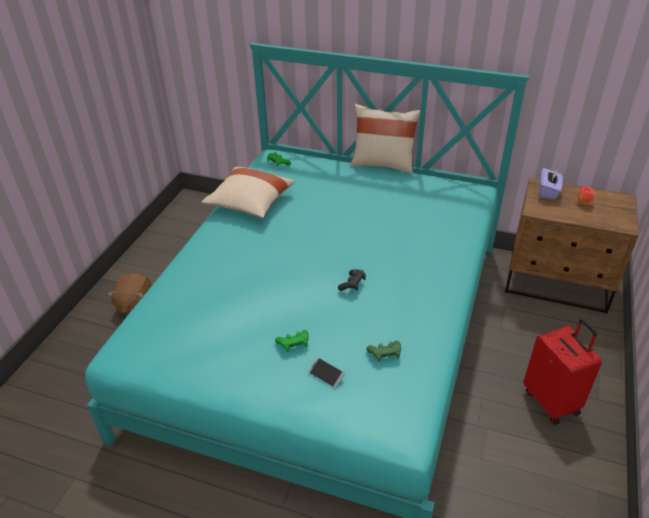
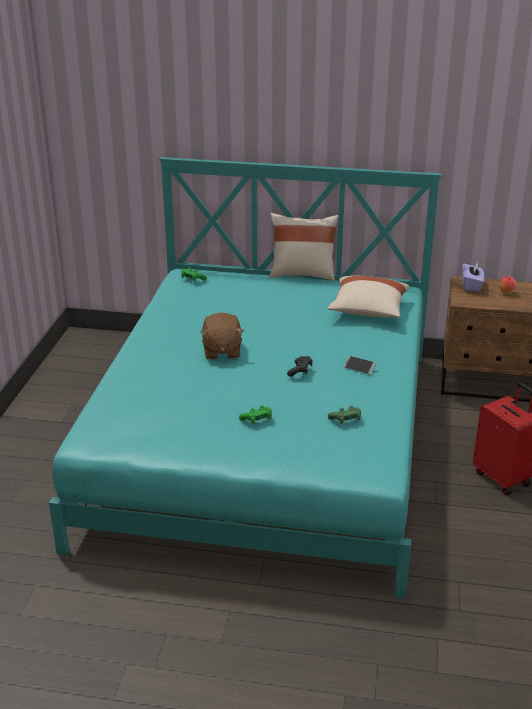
camera: 10 degrees left, 10 degrees down
brown plush toy [107,273,152,314] -> brown plush toy moved to [200,312,244,360]
beige pillow [202,167,295,218] -> beige pillow moved to [328,276,409,318]
phone [308,357,345,388] -> phone moved to [344,356,376,374]

